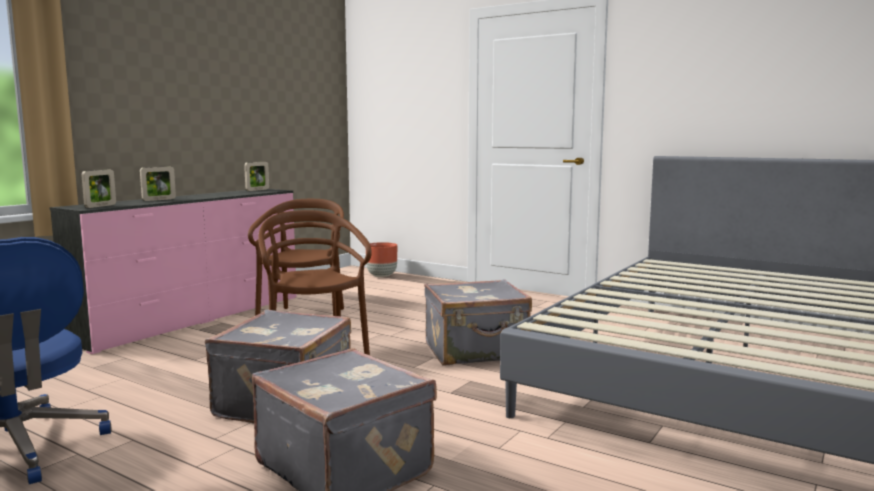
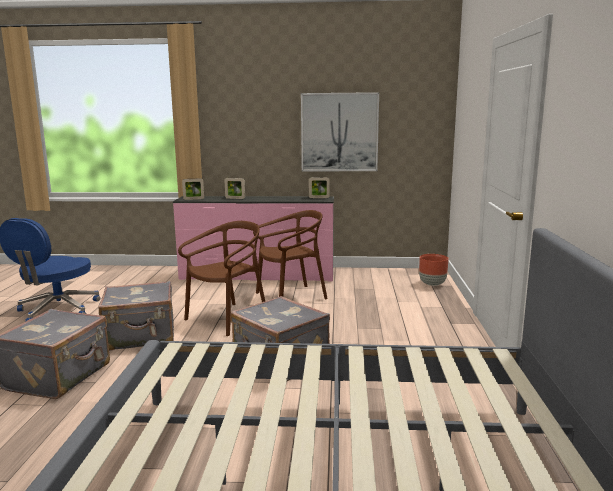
camera: 60 degrees right, 5 degrees up
none -> picture [301,92,379,171]

